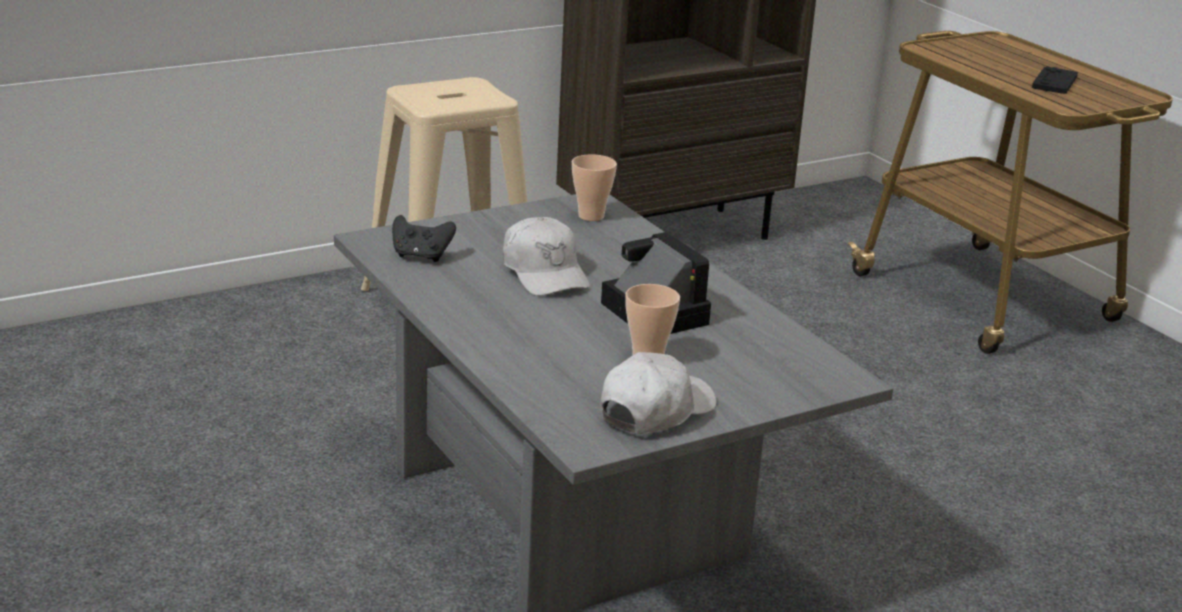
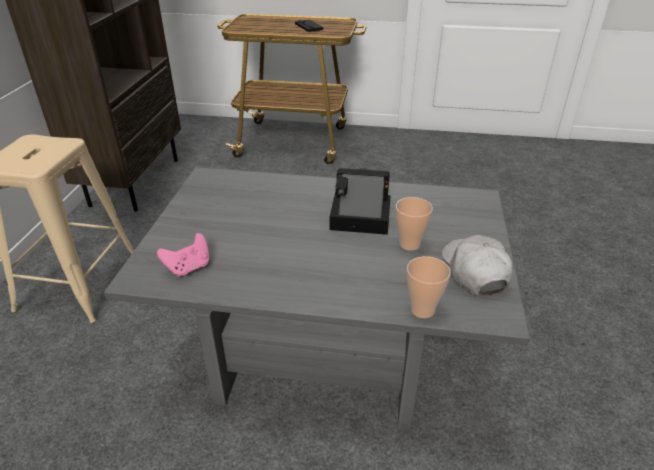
camera: 50 degrees left, 10 degrees up
black game controller [392,215,456,262] -> pink game controller [157,233,210,277]
white cap [503,217,590,296] -> none
cup [572,154,617,221] -> cup moved to [407,256,451,318]

